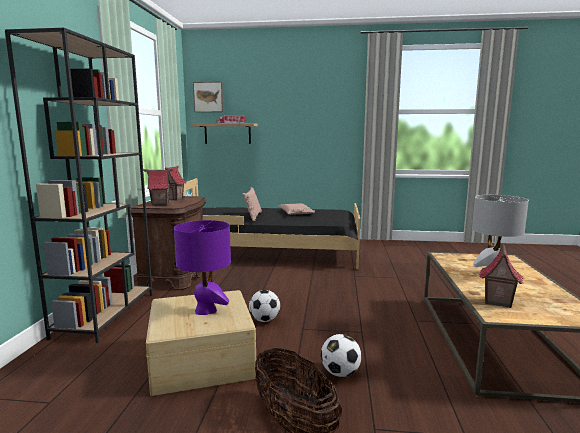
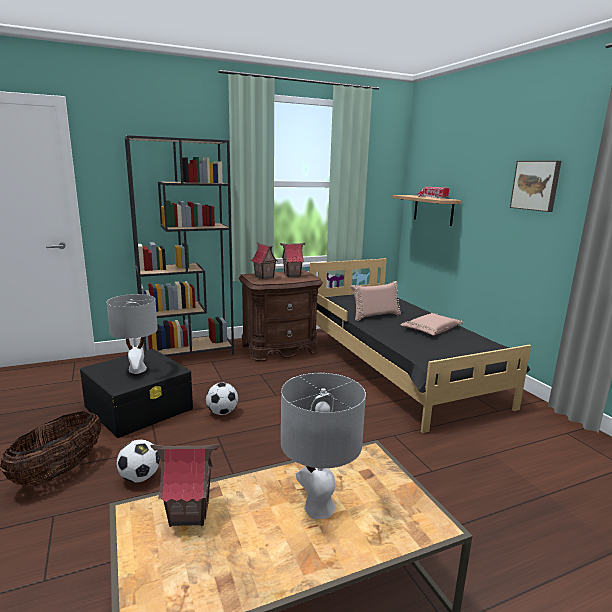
camera: 60 degrees right, 5 degrees up
beige storage box [146,290,256,396] -> black storage box [80,349,193,438]
purple table lamp [174,220,231,315] -> grey table lamp [107,294,158,374]
picture [193,82,223,112] -> picture moved to [510,161,561,212]

